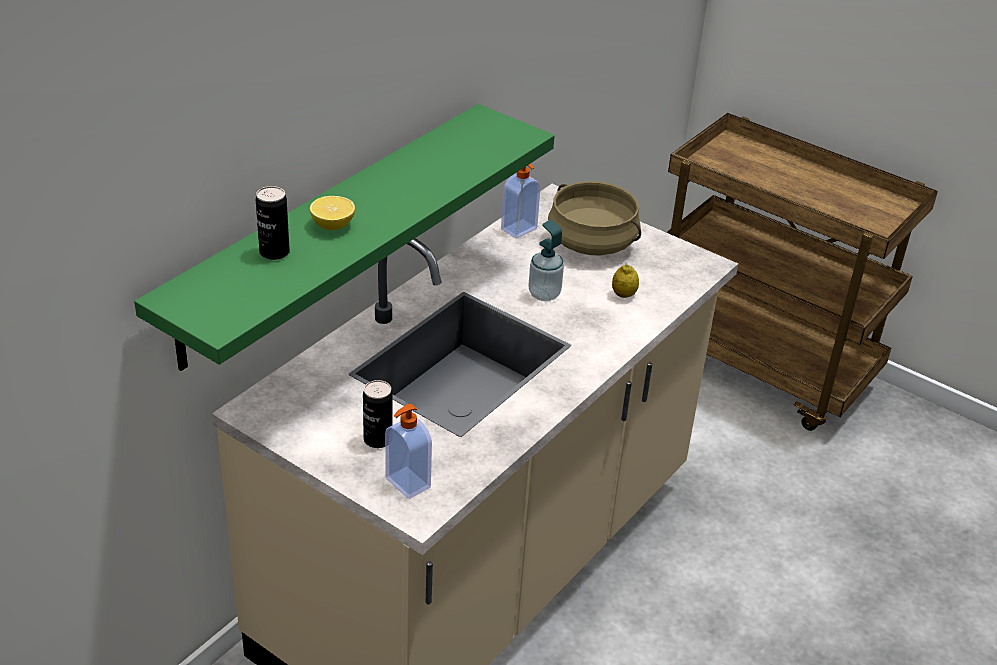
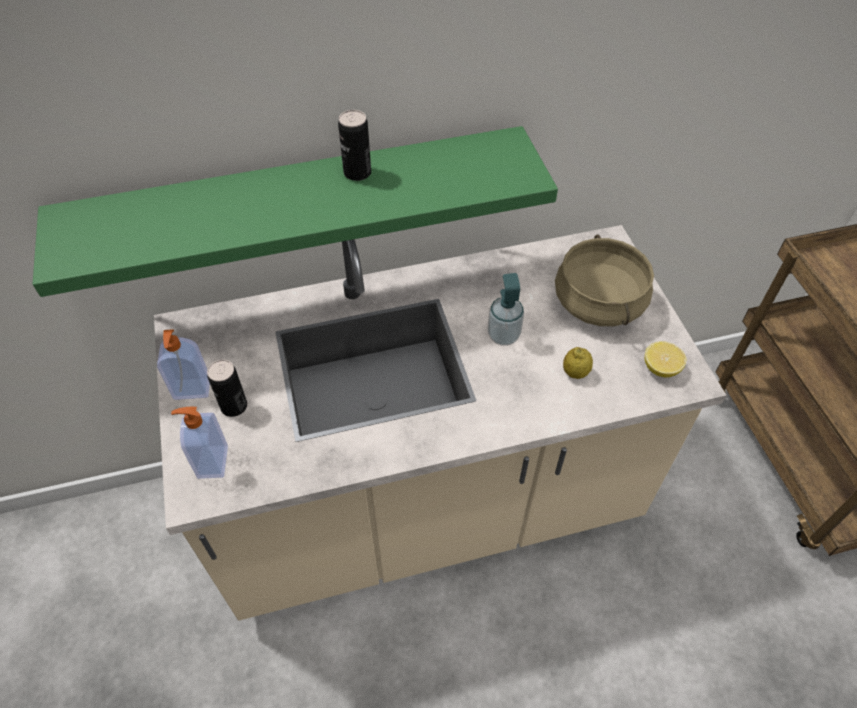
camera: 40 degrees right, 15 degrees up
can [256,186,290,260] -> can moved to [338,110,371,181]
lemon [310,196,355,230] -> lemon moved to [645,341,686,378]
soap dispenser [501,163,541,238] -> soap dispenser moved to [157,329,210,400]

